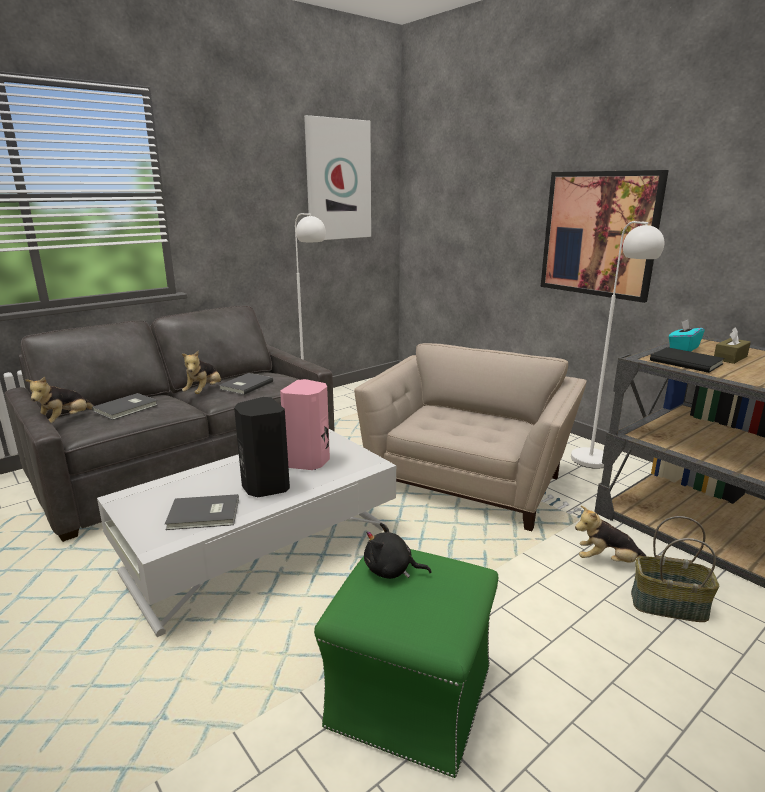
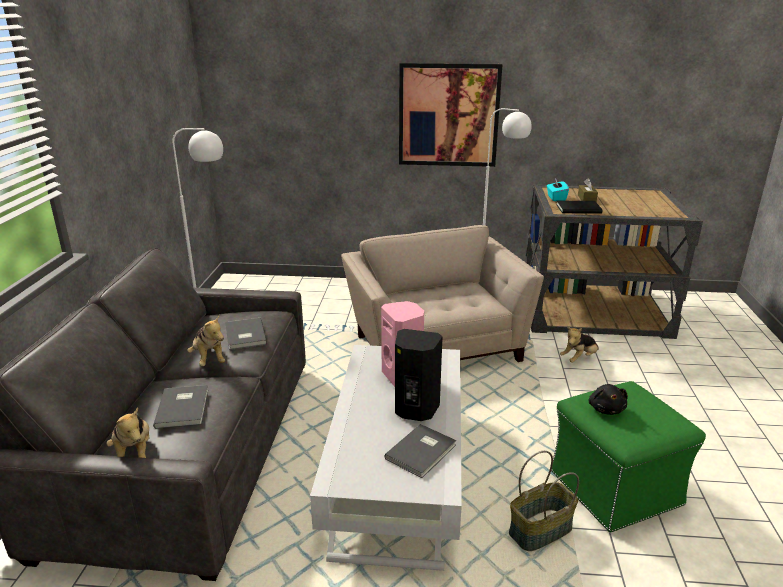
camera: 45 degrees left, 5 degrees up
picture [304,115,371,240] -> none
black plush toy [364,523,431,579] -> black plush toy turned 60 degrees counterclockwise [589,384,628,415]
basket [631,516,719,622] -> basket moved to [509,451,579,551]

